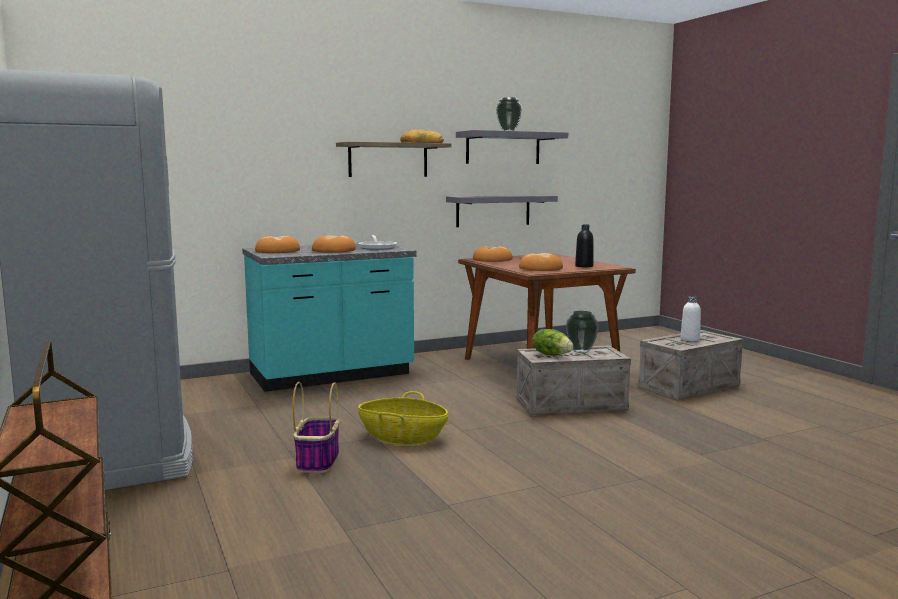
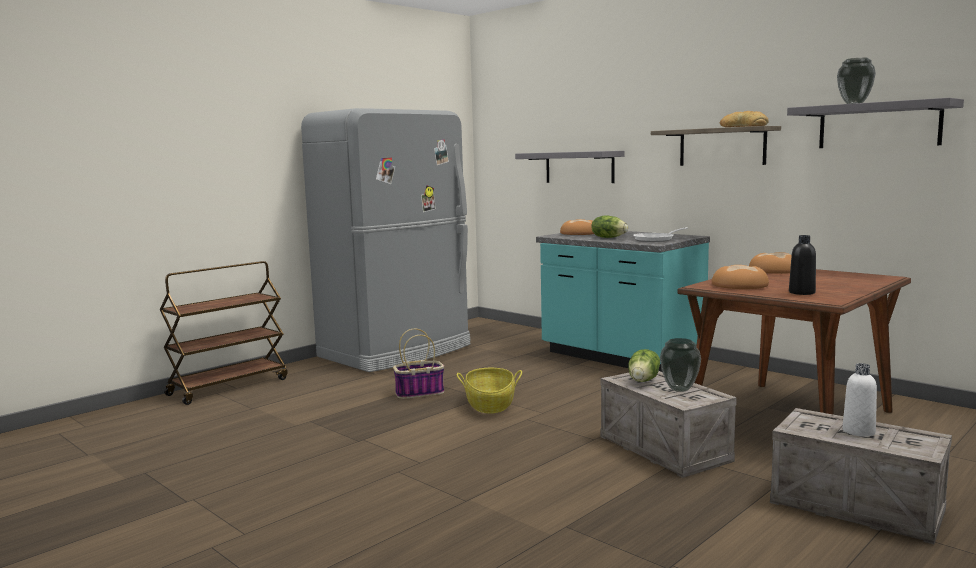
camera: 70 degrees right, 0 degrees up
bread [312,235,356,253] -> lettuce [591,216,628,238]
grey shelf [446,195,558,227] -> grey shelf moved to [515,151,624,183]

